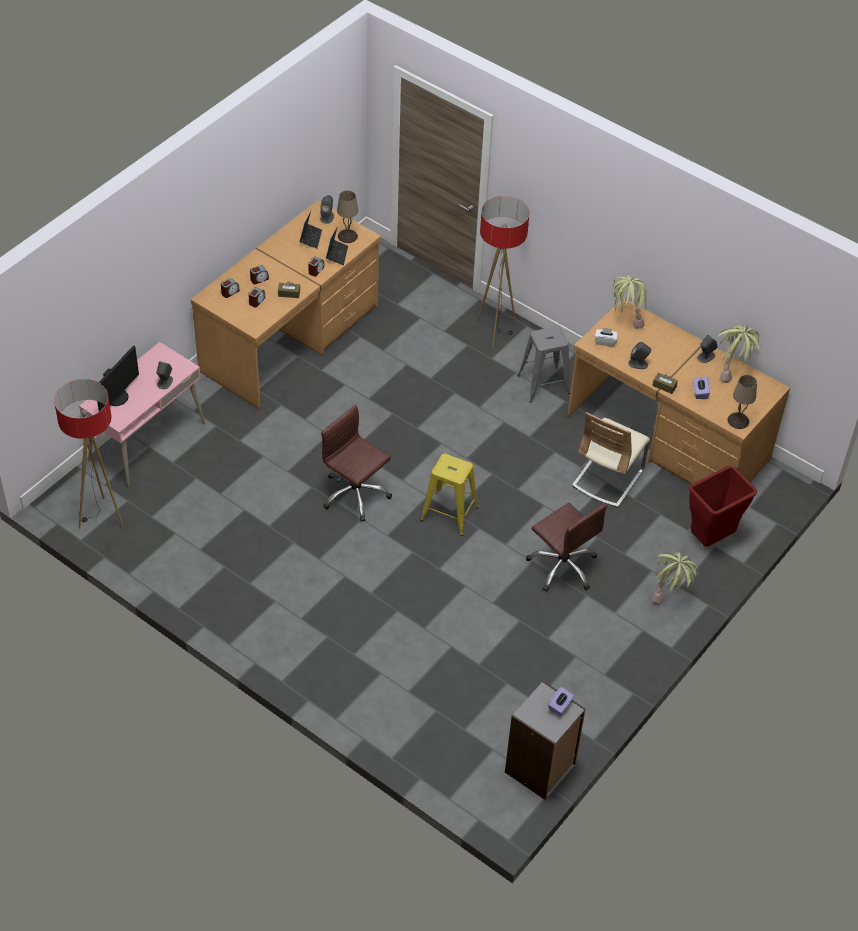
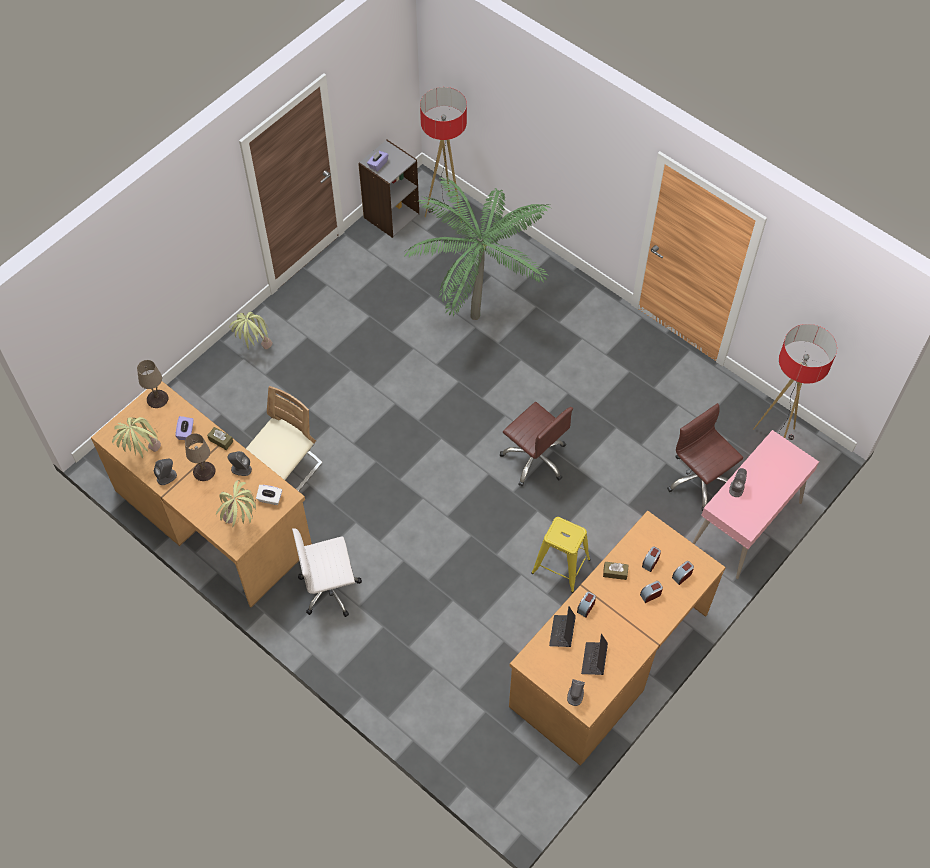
camera: 175 degrees left, 10 degrees up
monitor [97,346,139,412] -> none
beige table lamp [337,191,358,243] -> beige table lamp moved to [185,433,216,481]
yellow stool [420,454,479,536] -> yellow stool moved to [531,517,591,593]
floor lamp [477,196,529,349] -> floor lamp moved to [420,87,467,217]
grey stool [517,326,570,402] -> white office chair [292,528,362,617]
brown office chair [526,503,607,592] -> brown office chair moved to [667,403,743,511]
red trash can [689,466,757,547] -> none
none -> potted plant [404,177,552,320]

